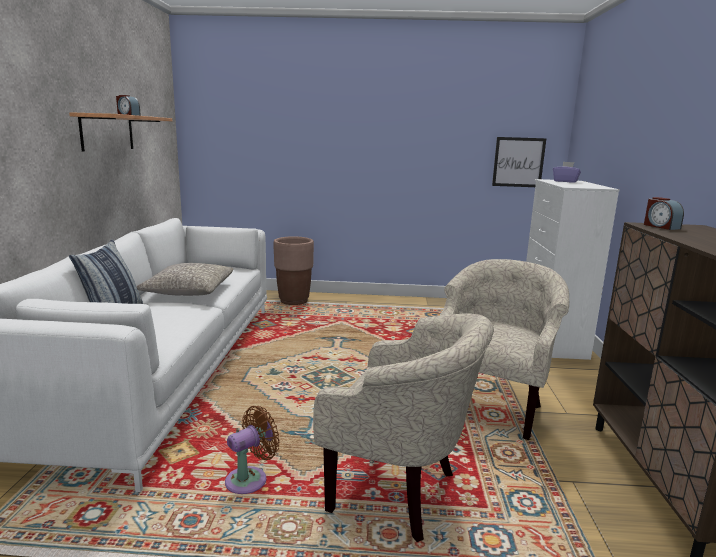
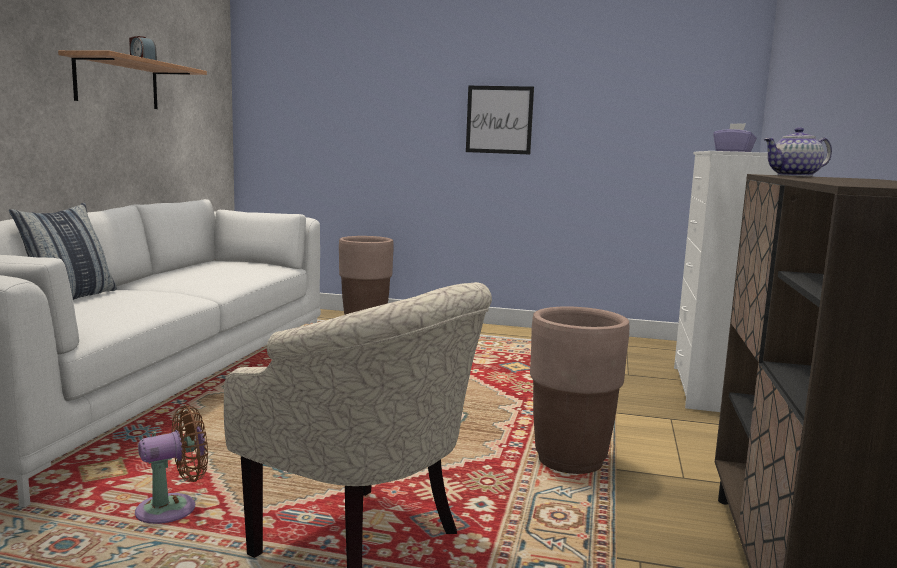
camera: 10 degrees right, 5 degrees down
grey pillow [136,263,234,296] -> none
beige armchair [439,259,569,440] -> brown planter [530,306,630,474]
picture [492,137,547,187] -> picture moved to [466,86,534,155]
alarm clock [644,197,684,230] -> teapot [763,127,832,177]

